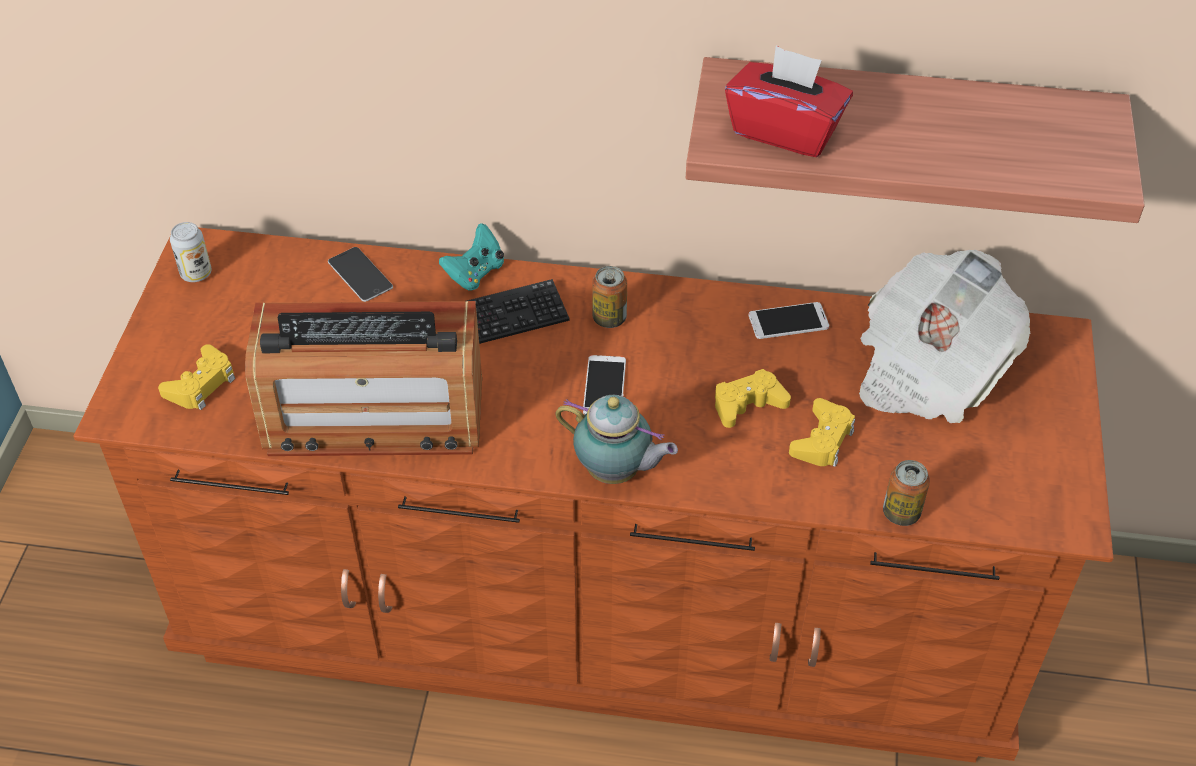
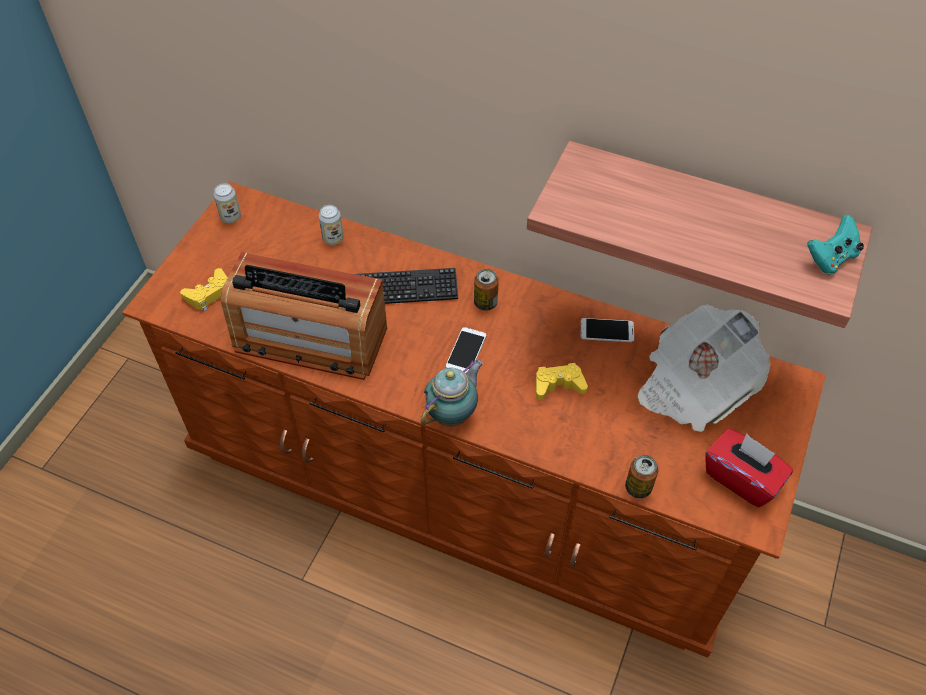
camera: 15 degrees right, 5 degrees up
phone [328,247,393,302] -> can [319,205,344,245]
turquoise game controller [439,223,504,291] -> turquoise game controller moved to [807,215,864,274]
teapot [555,395,678,484] -> teapot turned 90 degrees counterclockwise [421,359,483,427]
red tissue box [725,46,853,157] -> red tissue box moved to [706,428,793,507]
yellow game controller [789,398,855,467] -> none

